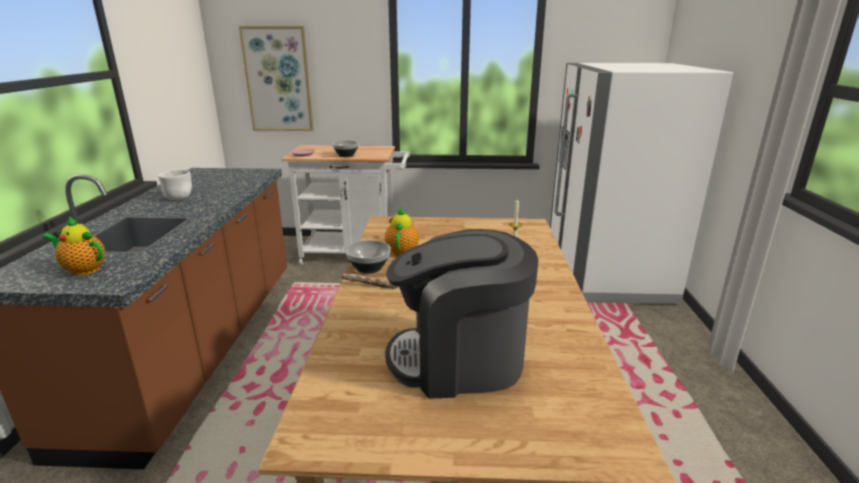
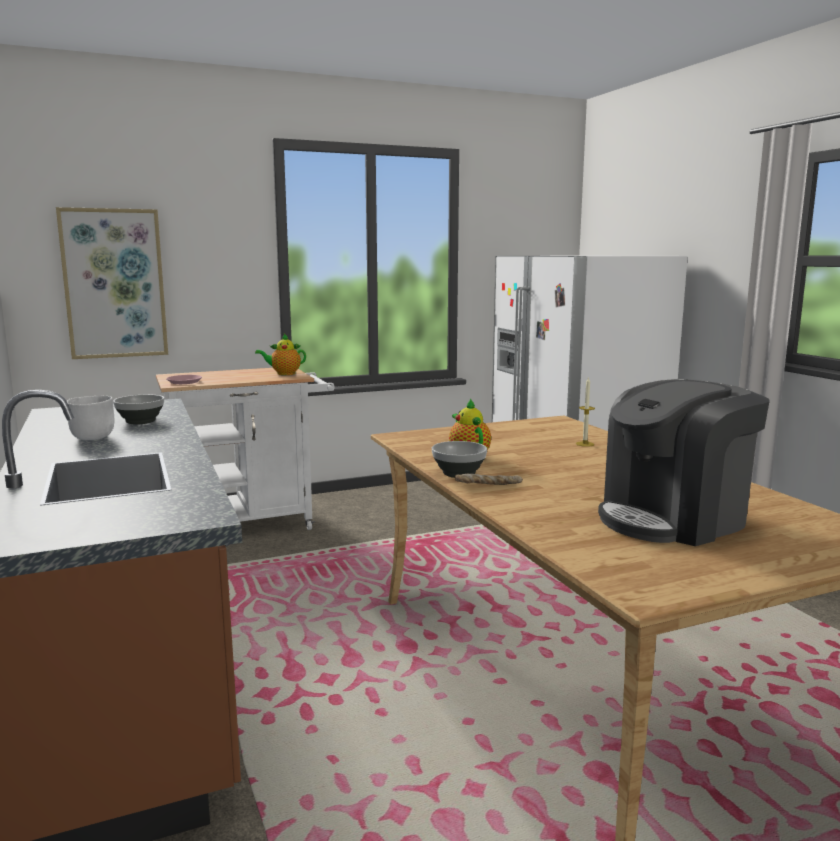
camera: 25 degrees left, 10 degrees down
teapot [42,216,105,276] -> teapot moved to [255,334,306,375]
bowl [332,140,359,157] -> bowl moved to [113,395,164,424]

